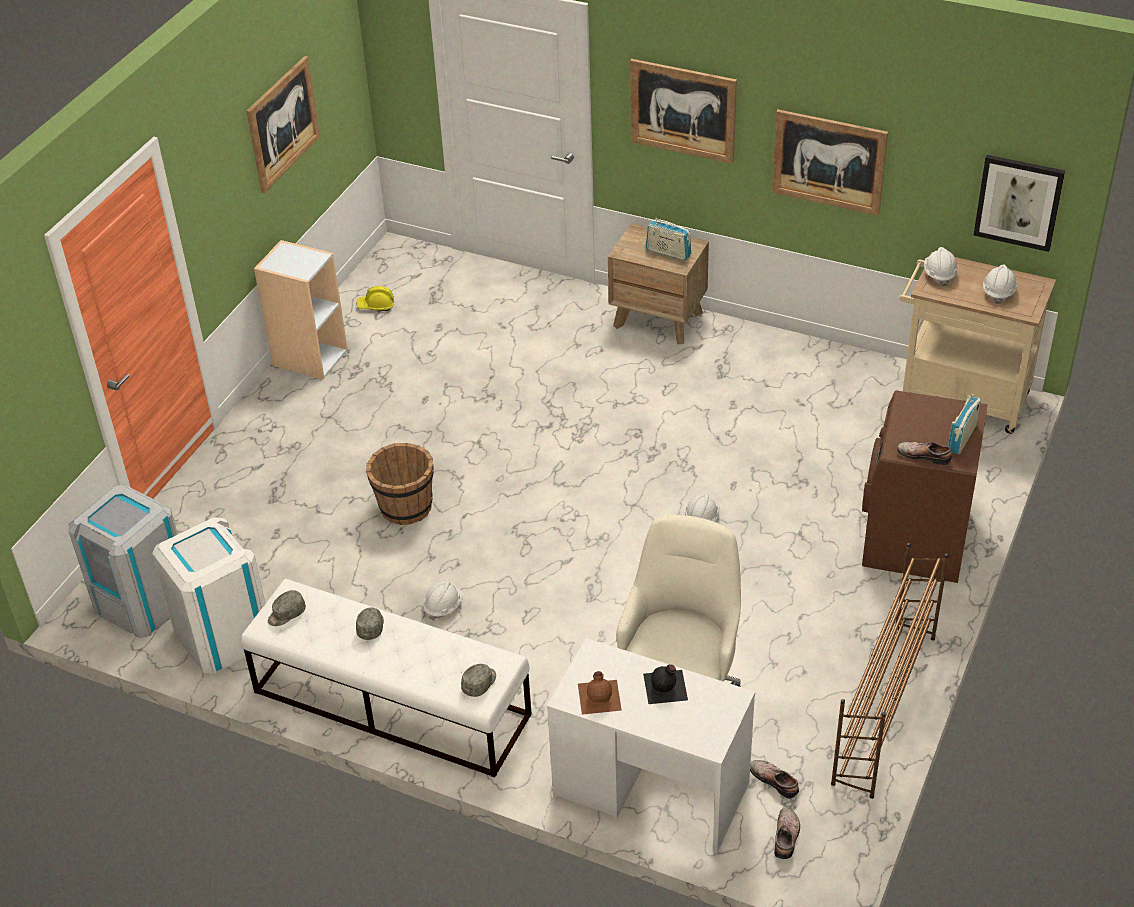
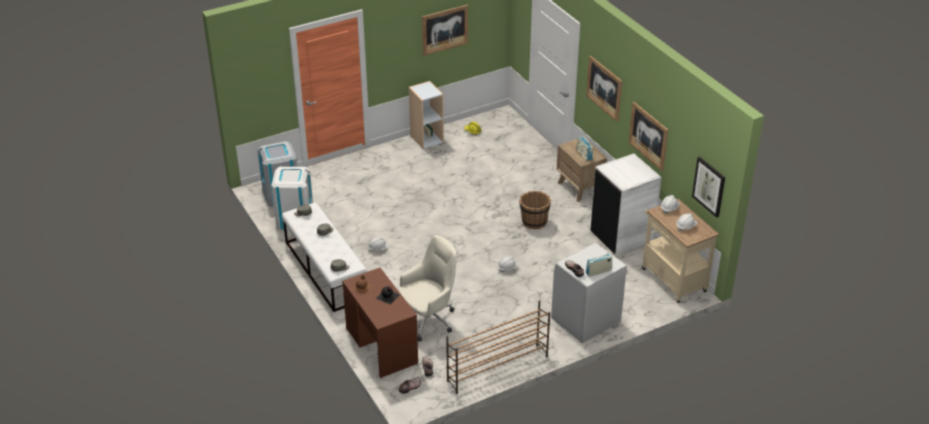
camera: 35 degrees right, 5 degrees down
brown bucket [366,443,434,525] -> brown bucket moved to [519,191,551,229]
white desk [547,638,755,853] -> brown desk [342,268,418,378]
brown washing machine [862,391,988,583] -> white washing machine [551,243,627,344]
none -> white cabinet [590,154,662,256]

